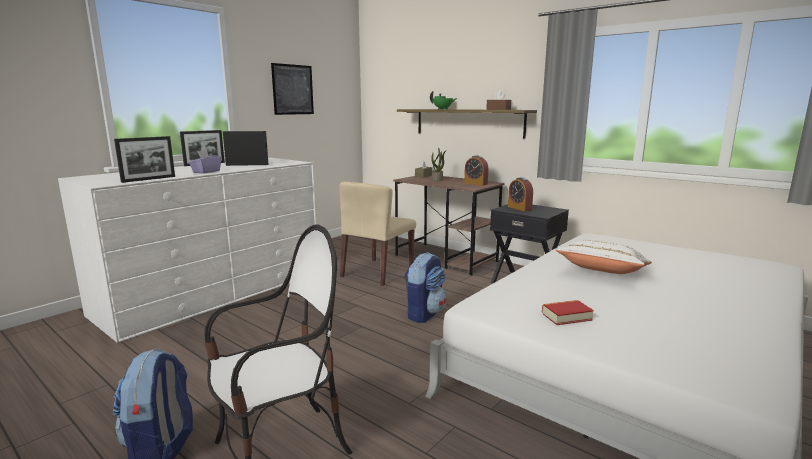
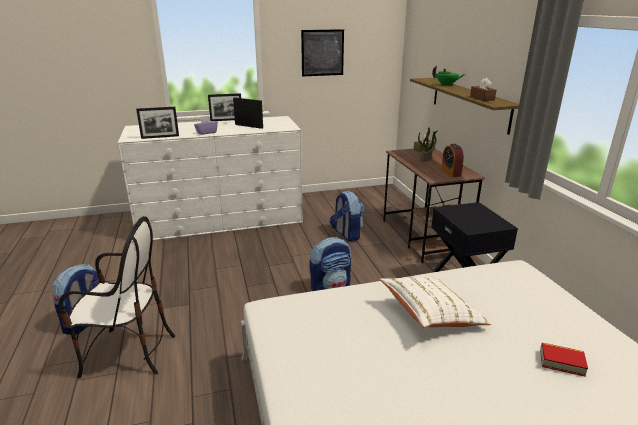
camera: 35 degrees right, 10 degrees up
beige chair [339,182,416,286] -> backpack [330,191,364,241]
alarm clock [508,177,533,211] -> none
book [542,300,594,325] -> book moved to [540,343,588,377]

